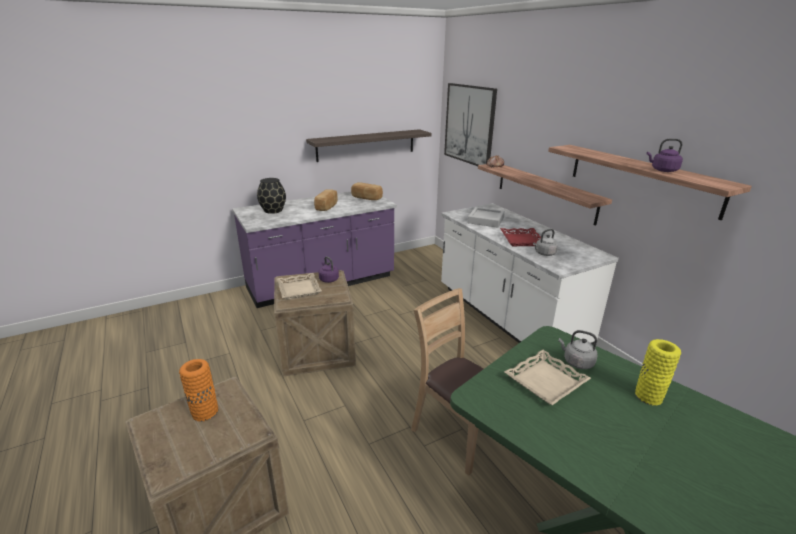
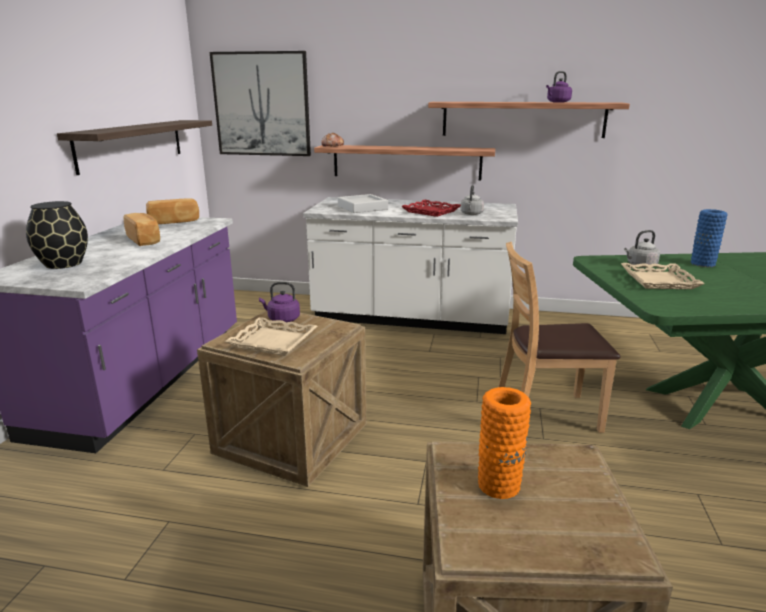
camera: 50 degrees left, 5 degrees down
yellow vase [635,339,681,406] -> blue vase [691,209,728,267]

